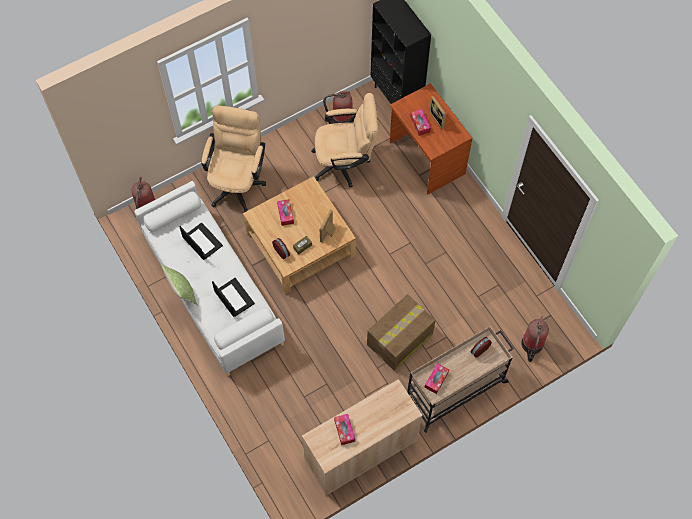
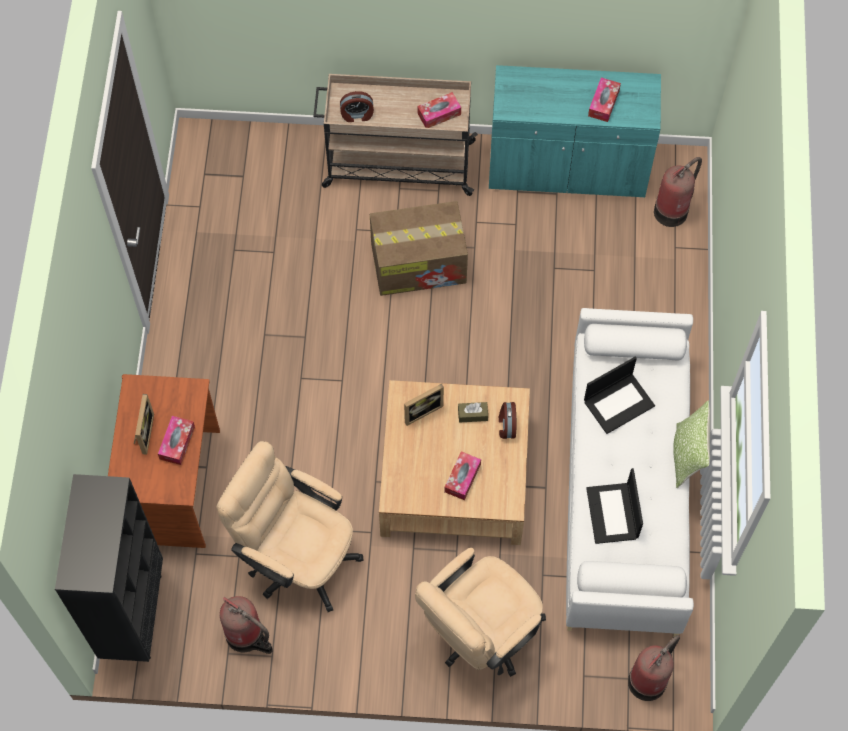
camera: 145 degrees left, 0 degrees up
laptop [212,278,255,317] -> laptop turned 120 degrees counterclockwise [584,357,655,434]
beige cabinet [302,379,423,495] -> turquoise cabinet [489,65,661,197]
fire extinguisher [521,315,549,362] -> fire extinguisher moved to [654,157,702,227]

